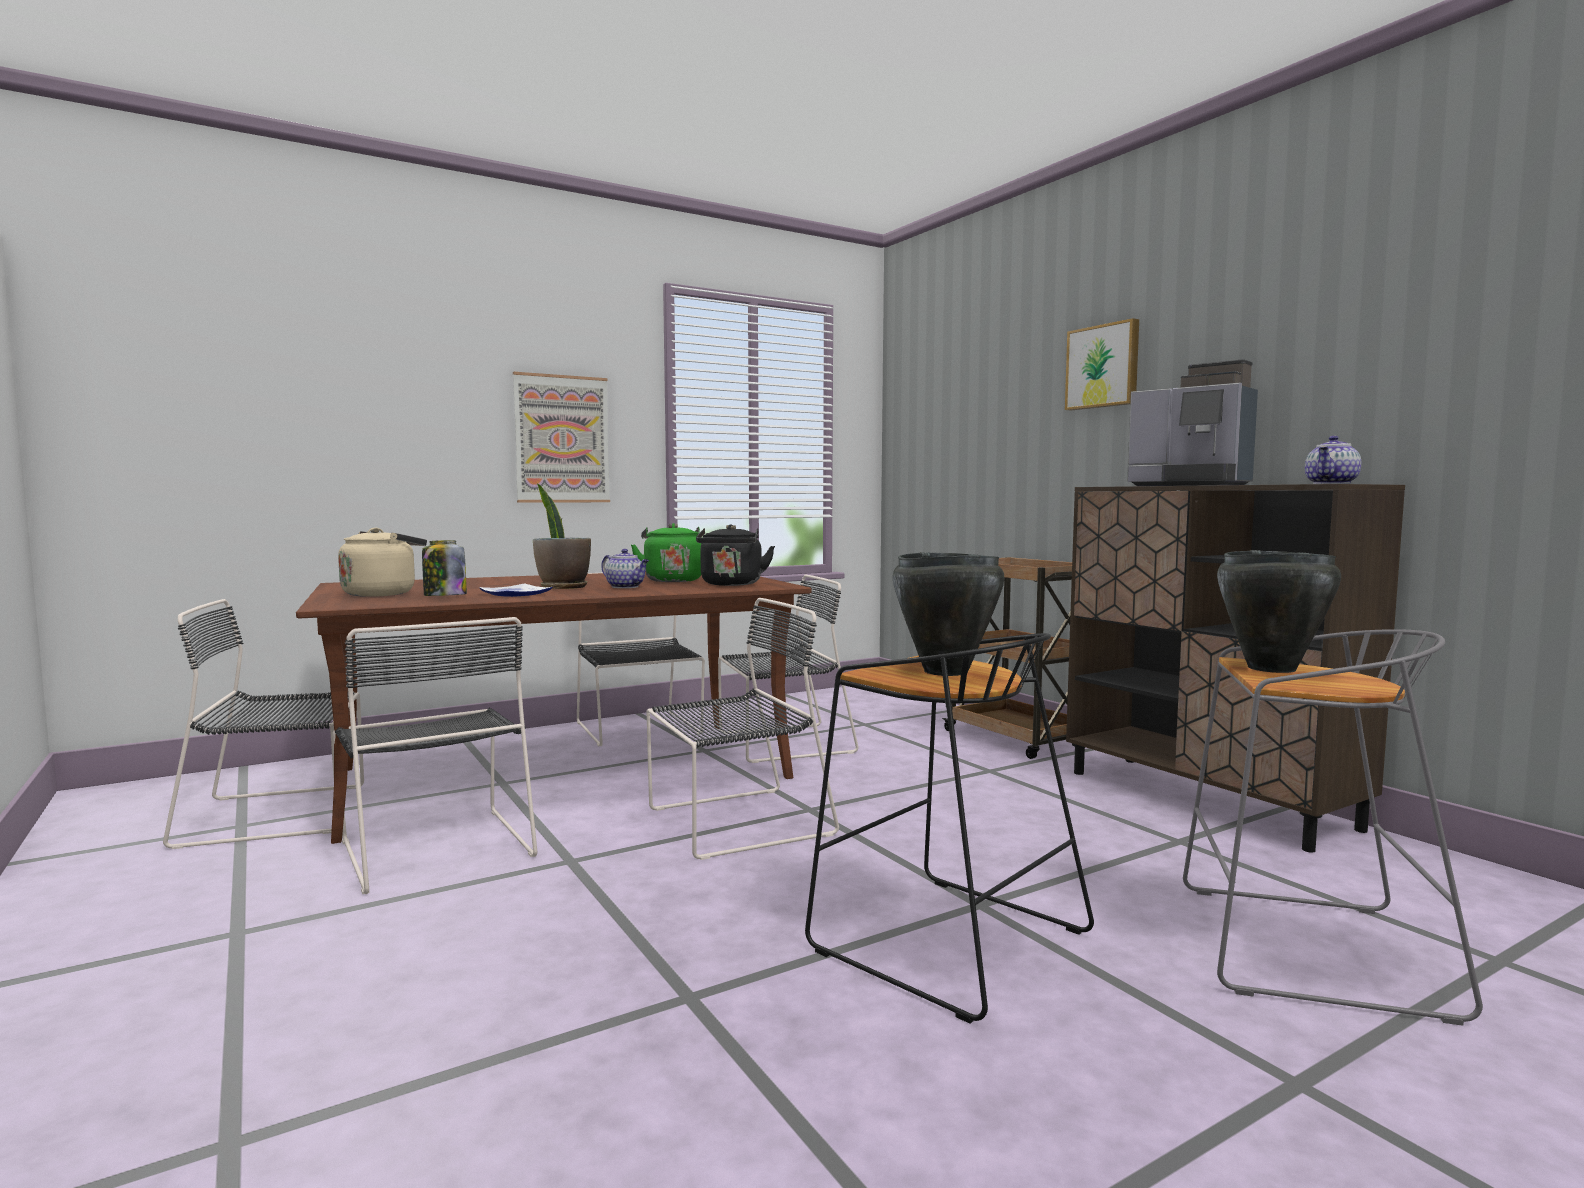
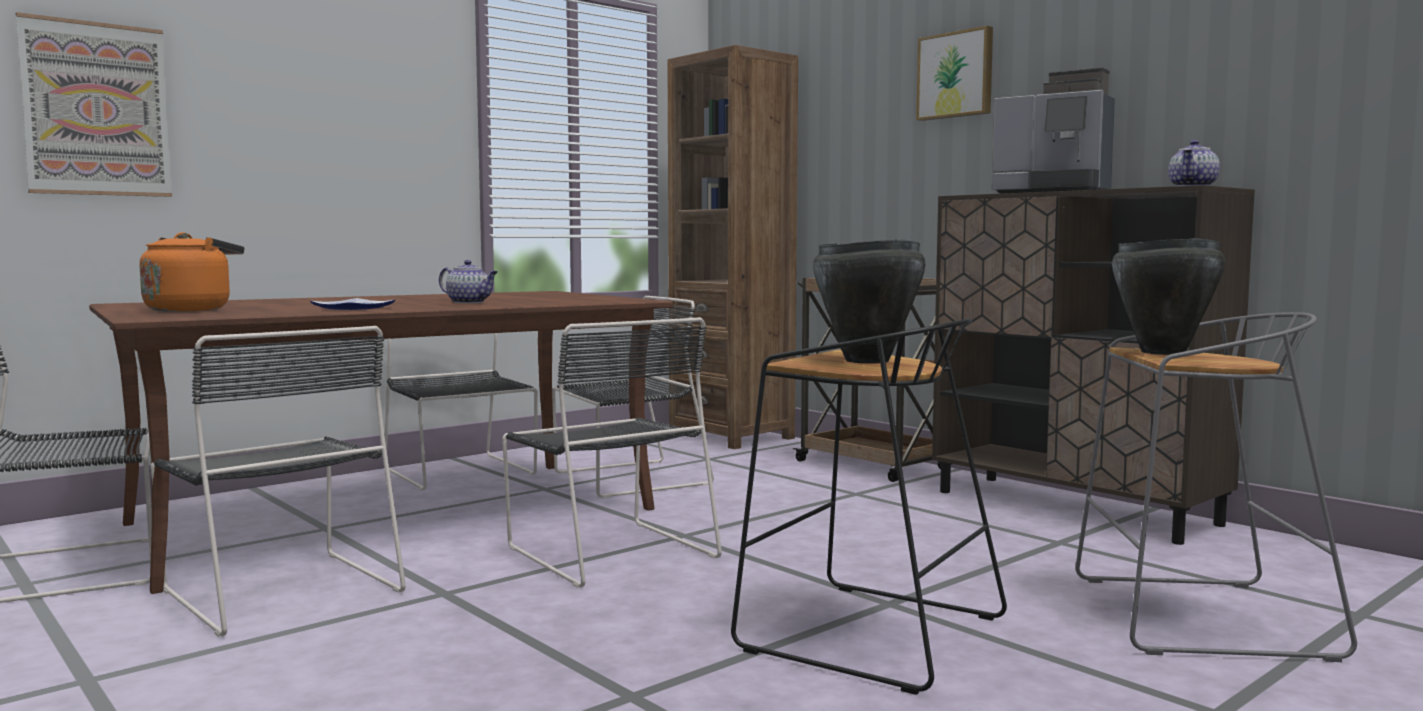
camera: 10 degrees left, 0 degrees up
beige kettle [338,528,427,597] -> orange kettle [140,232,244,312]
jar [422,540,467,596] -> none
picture [513,372,610,503] -> picture moved to [16,12,172,197]
potted plant [533,484,591,589] -> none
green kettle [631,523,702,582] -> none
black chair [647,598,839,860] -> black chair turned 90 degrees clockwise [502,317,722,588]
black kettle [696,524,775,586] -> none
none -> brown bookcase [667,45,798,449]

